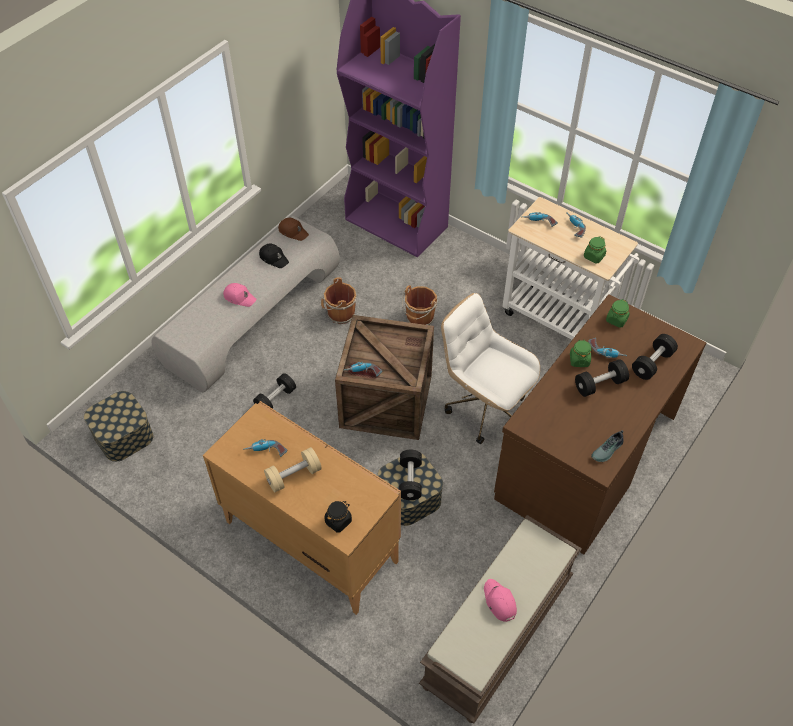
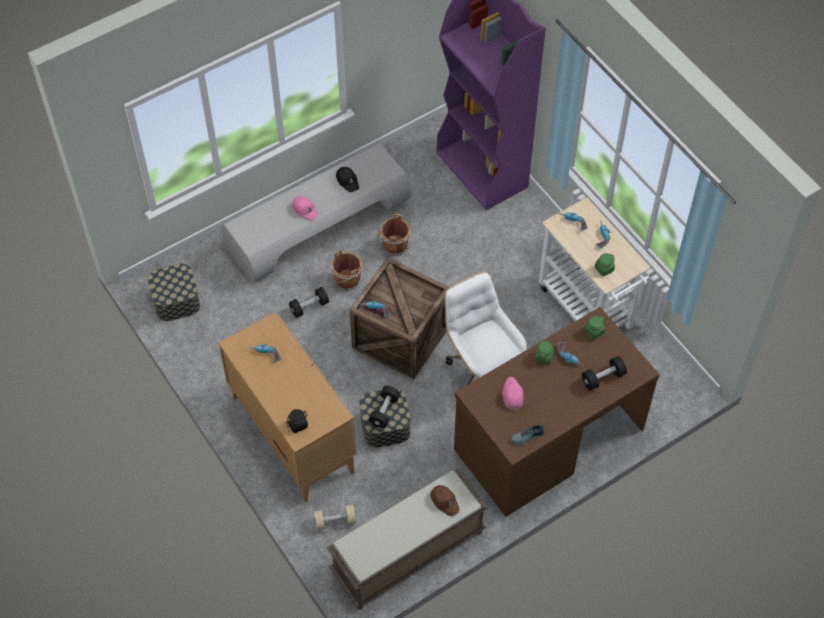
camera: 20 degrees right, 5 degrees up
beige dumbbell [264,447,322,492] -> beige dumbbell moved to [314,505,356,530]
brown cap [278,218,309,241] -> brown cap moved to [430,485,460,516]
brown bucket [402,285,438,325] -> brown bucket moved to [329,250,363,291]
pink cap [484,579,517,622] -> pink cap moved to [502,377,524,410]
black dumbbell [575,359,629,397] -> none

